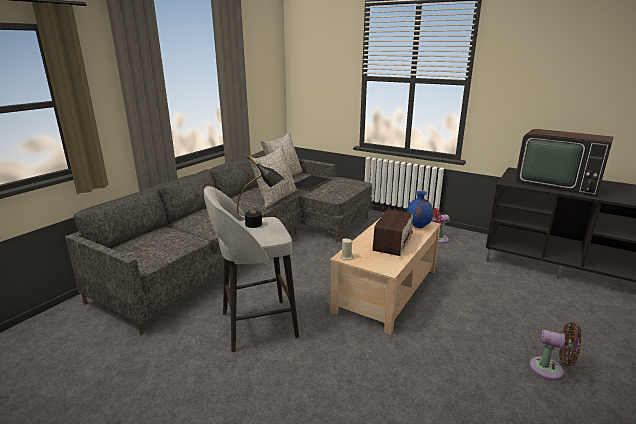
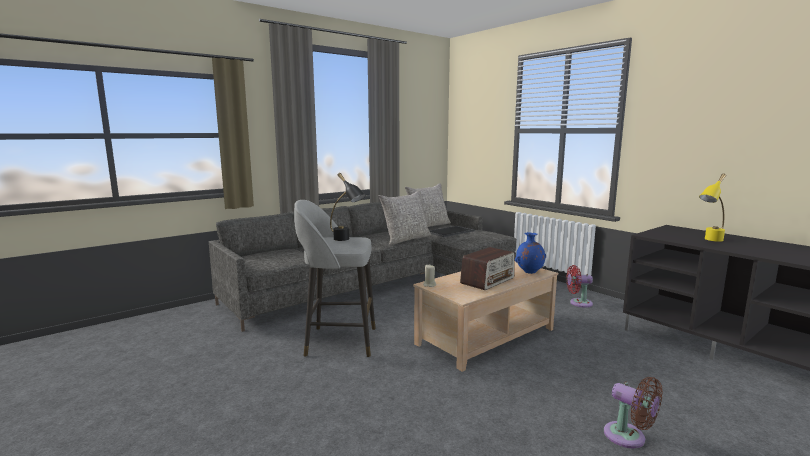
camera: 20 degrees right, 10 degrees down
television [515,129,613,197] -> yellow table lamp [699,173,726,242]

